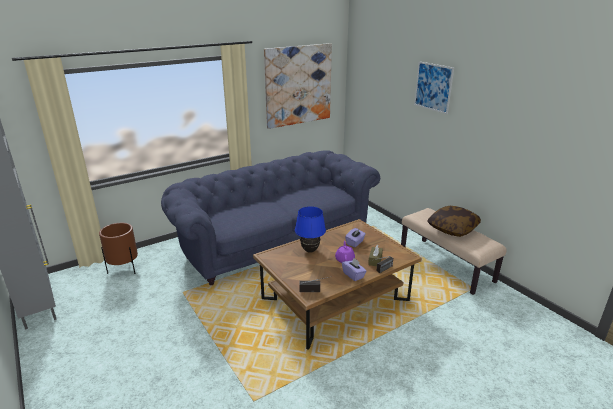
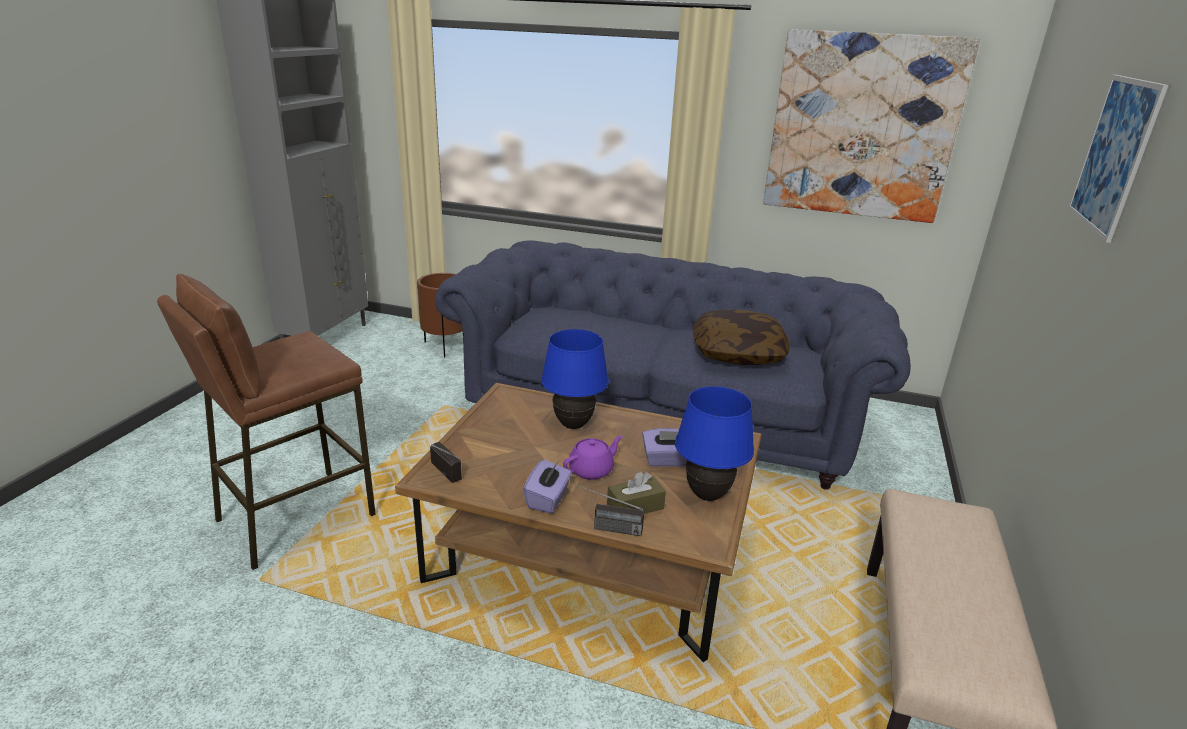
camera: 50 degrees right, 0 degrees up
pillow [427,206,481,237] -> pillow moved to [693,309,790,365]
none -> brown stool [157,274,376,570]
none -> blue table lamp [675,386,754,501]

